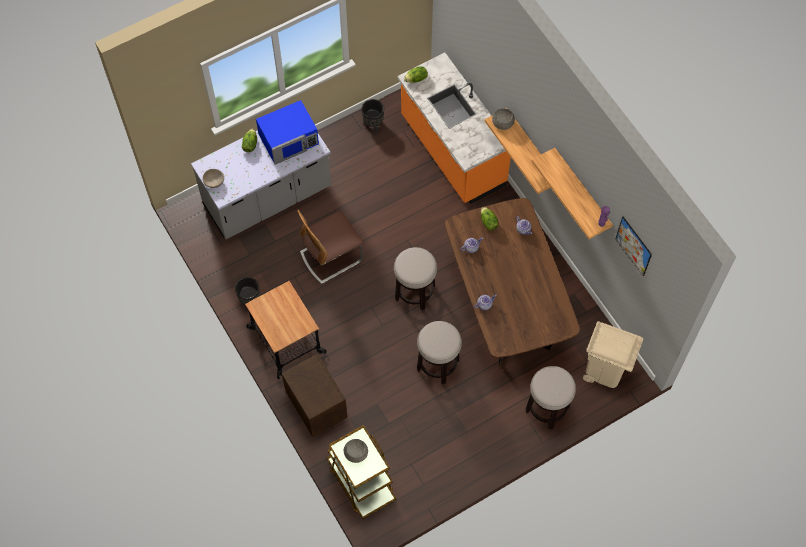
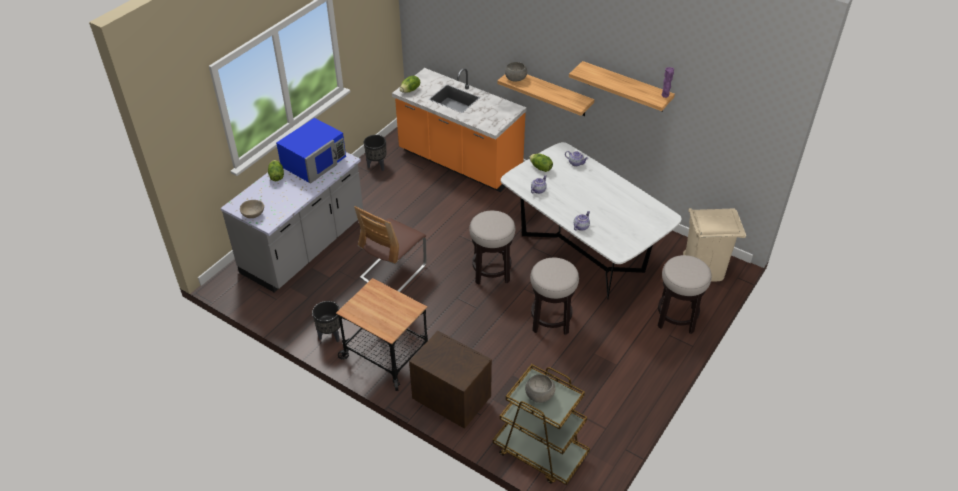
camera: 25 degrees left, 20 degrees down
brown dining table [445,198,580,364] -> white dining table [501,142,682,300]
picture [615,217,652,276] -> none

